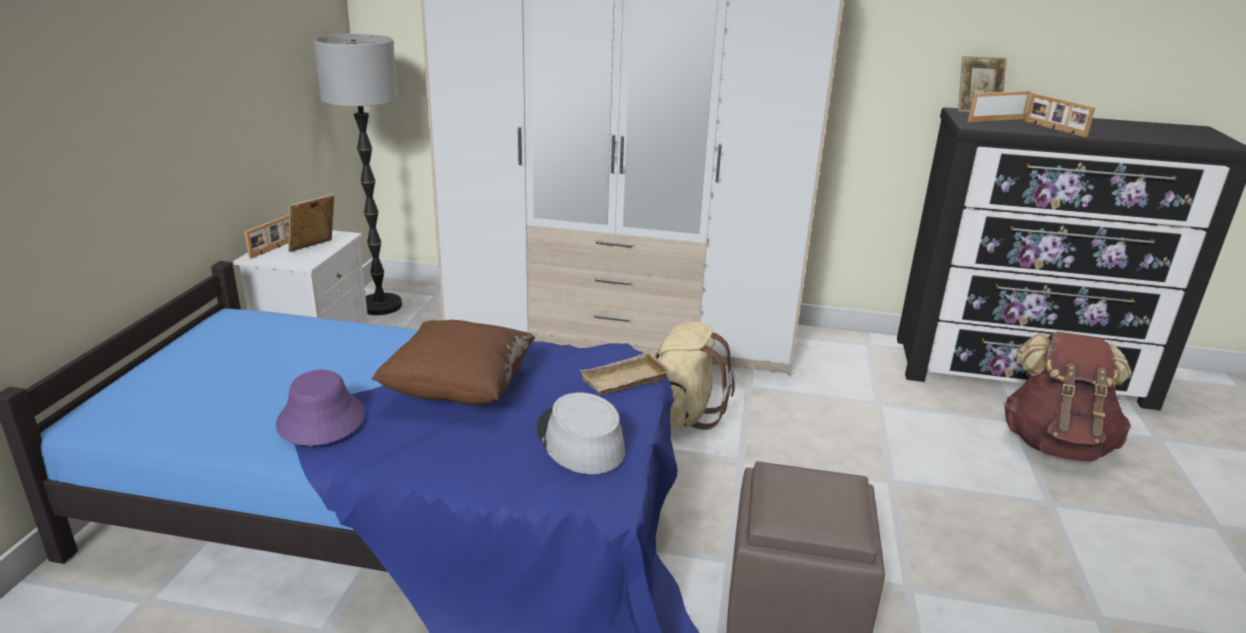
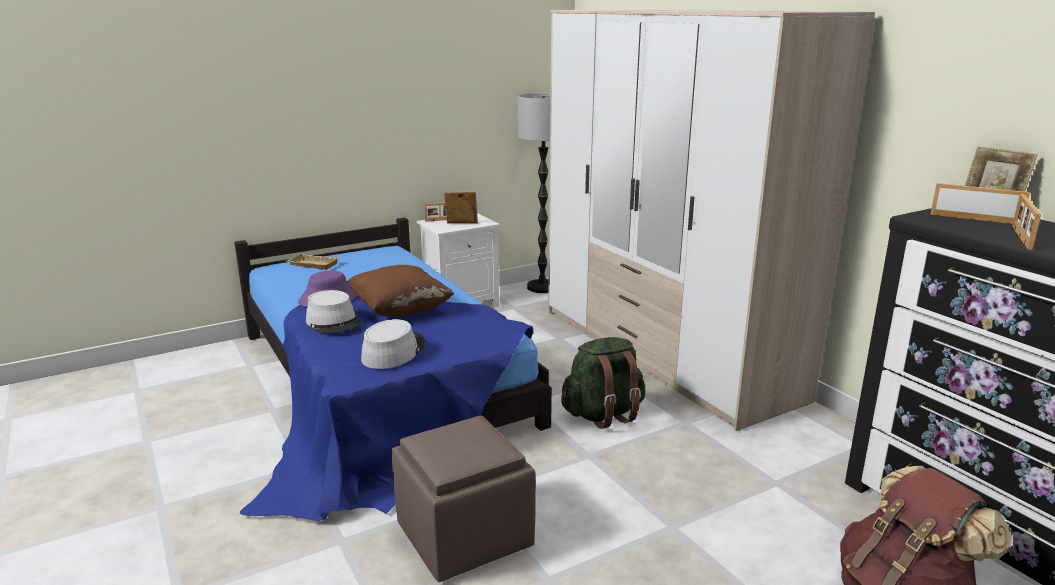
camera: 50 degrees right, 5 degrees down
beige tray [579,351,671,395] -> beige tray moved to [287,253,339,270]
beige backpack [655,322,735,430] -> green backpack [561,337,645,429]
none -> grey hat [306,290,362,333]

